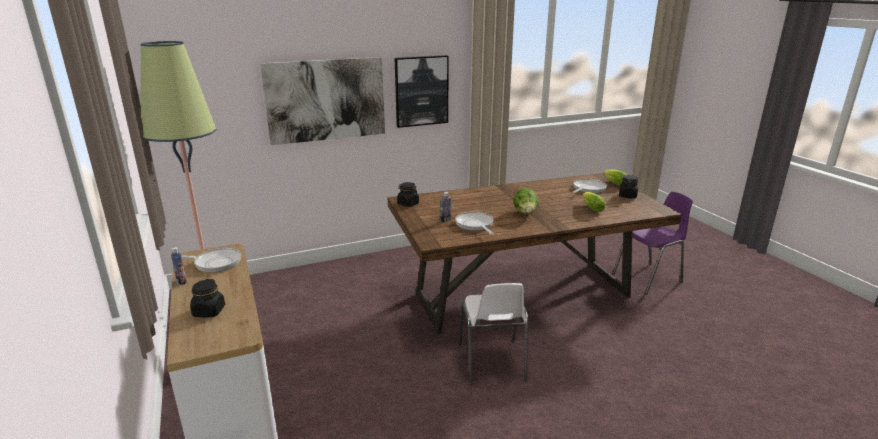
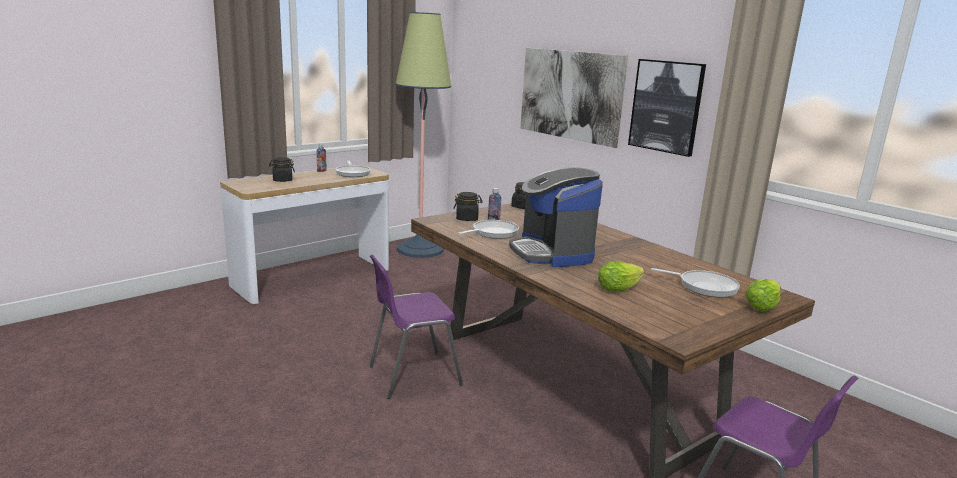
camera: 70 degrees right, 5 degrees down
white chair [459,283,528,385] -> purple chair [370,255,463,399]
lettuce [513,188,539,214] -> coffee machine [509,167,603,267]
black jar [619,175,638,198] -> black jar moved to [453,192,482,221]

